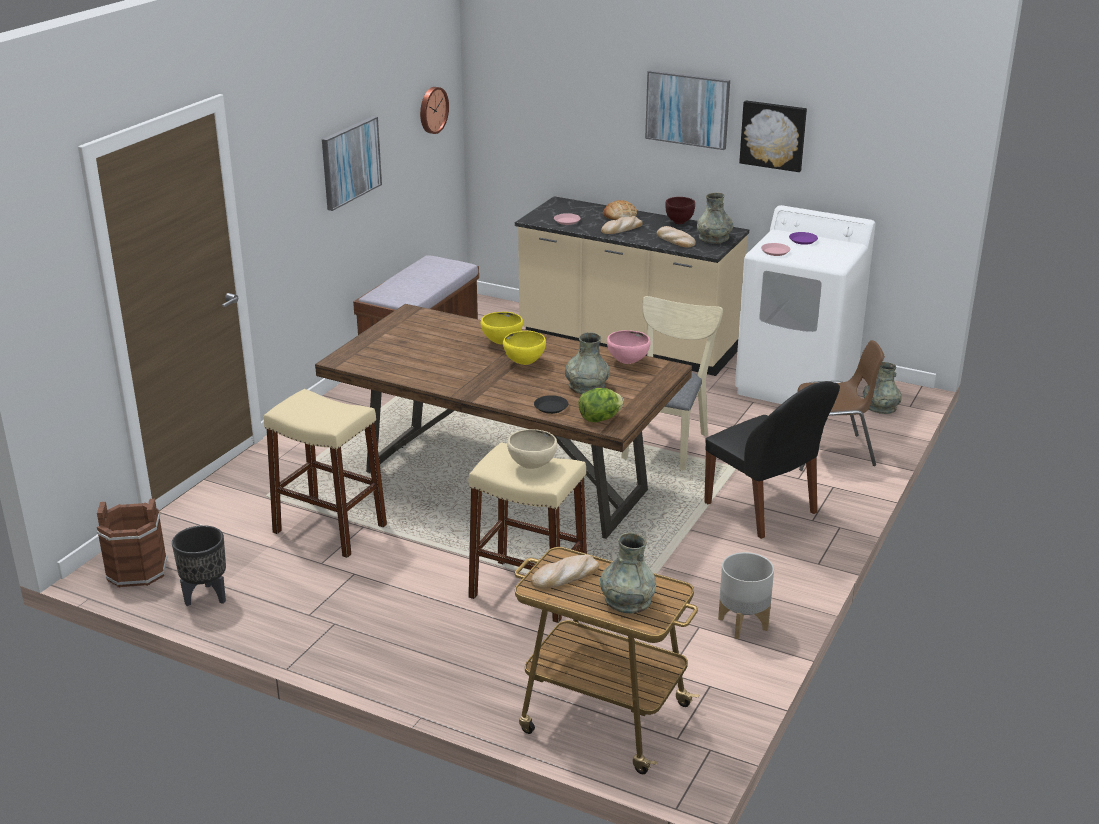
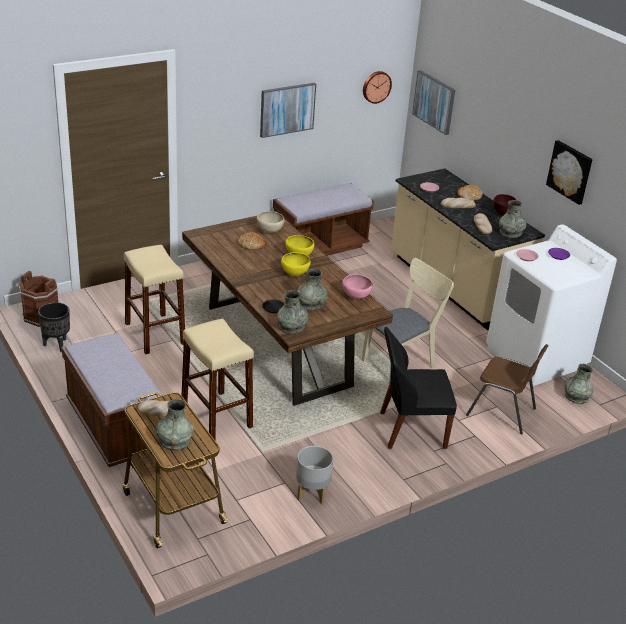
camera: 30 degrees right, 5 degrees up
beige bowl [507,429,557,469] -> beige bowl moved to [257,211,284,233]
lettuce [579,388,624,422] -> grey vase [277,290,308,334]
picture [645,70,730,150] -> picture moved to [412,70,455,135]
black chair [704,381,840,539] -> black chair turned 90 degrees clockwise [380,327,457,449]
none -> brown bench [62,333,162,467]
none -> bread [238,232,266,250]

